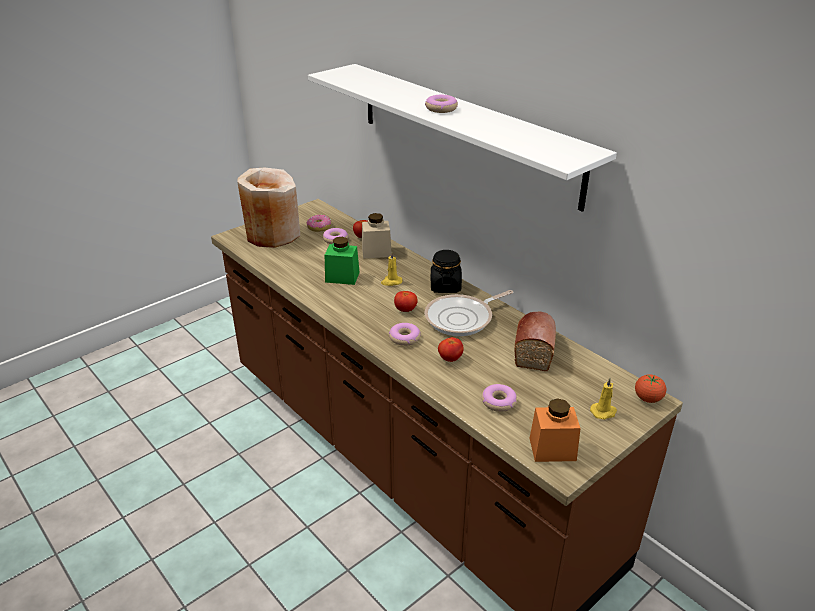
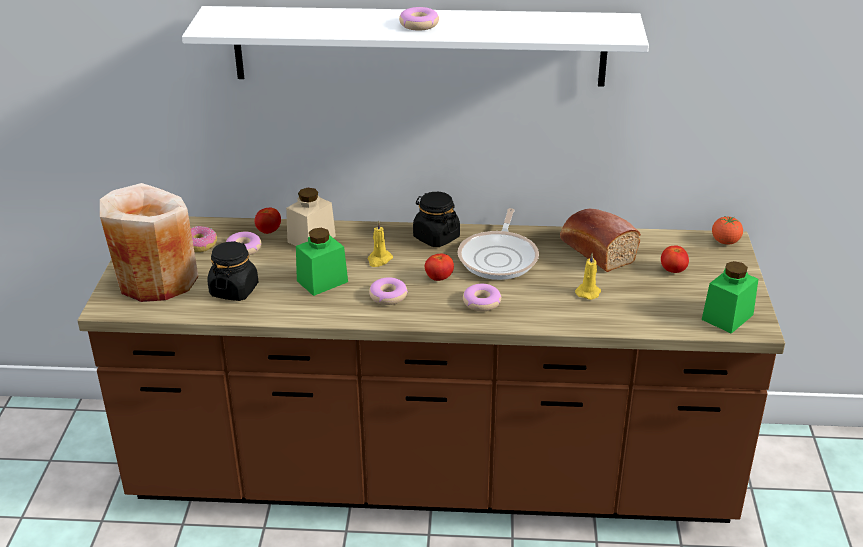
camera: 45 degrees left, 0 degrees up
tomato [438,337,464,362] -> tomato moved to [661,245,689,273]
donut [482,384,517,412] -> donut moved to [369,277,408,305]
orange jar [530,398,581,462] -> green jar [702,261,758,334]
yellow candle [590,378,617,420] -> yellow candle moved to [575,253,601,300]
none -> black jar [207,241,258,301]

